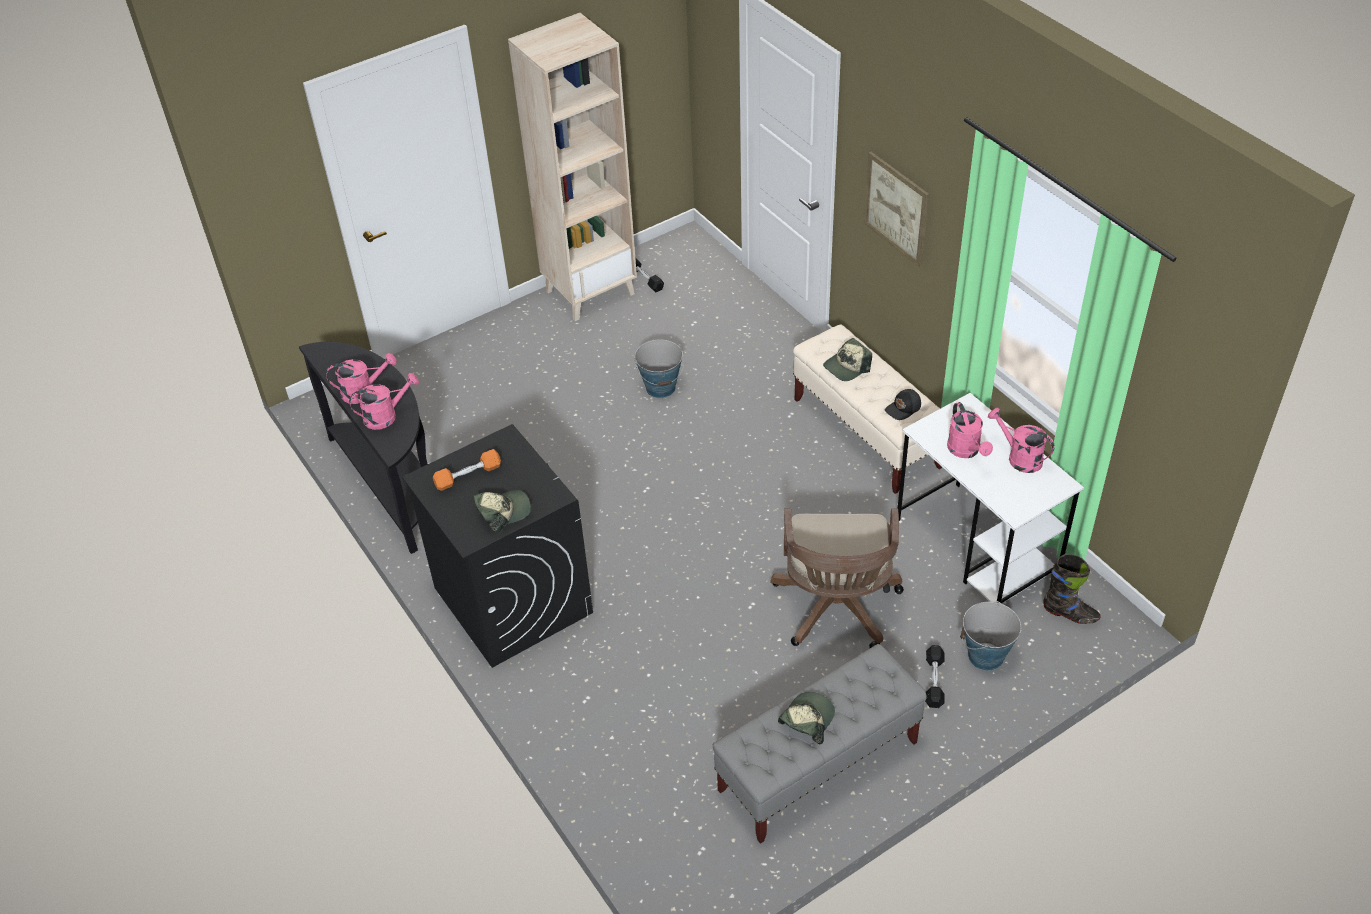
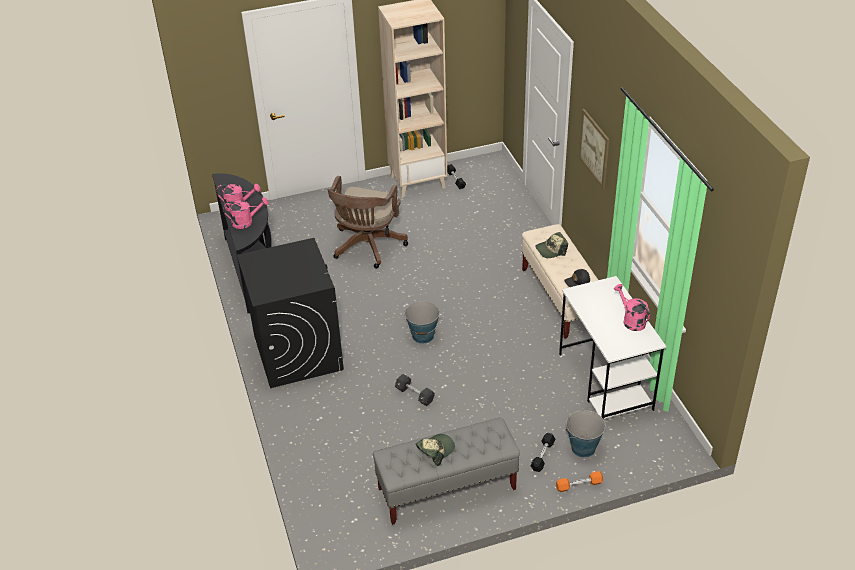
camera: 15 degrees right, 5 degrees down
orange dumbbell [433,449,501,491] -> orange dumbbell moved to [556,471,603,492]
cap [473,490,531,534] -> none
bucket [635,339,684,398] -> bucket moved to [404,301,440,344]
brown office chair [771,508,904,648] -> brown office chair moved to [328,176,408,269]
pink watering can [947,402,993,458] -> none
black boot [1043,554,1101,624] -> none
none -> black dumbbell [395,374,435,406]

